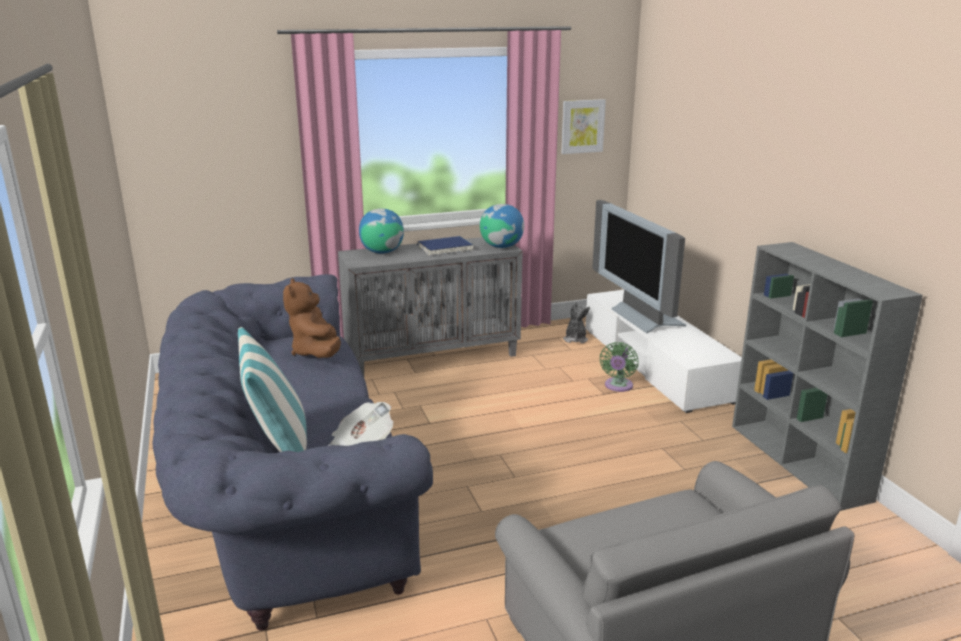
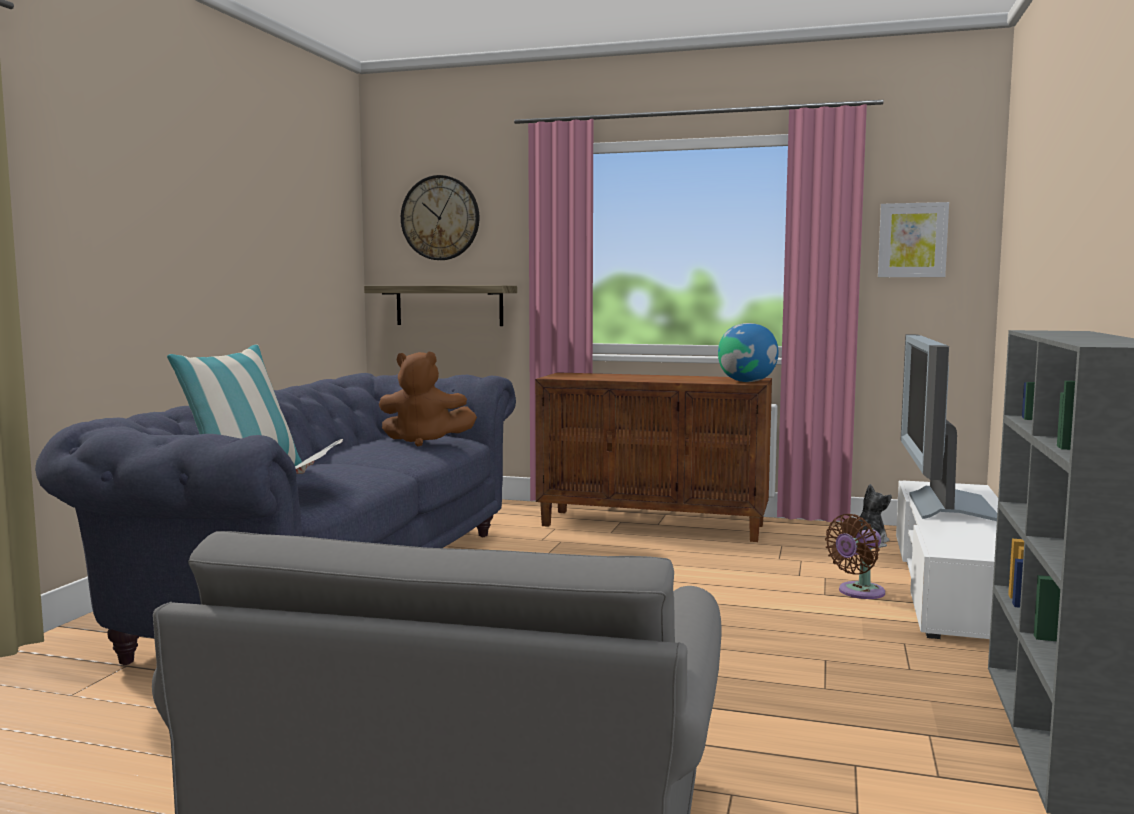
camera: 35 degrees right, 15 degrees down
brown plush toy [283,278,341,358] -> brown plush toy turned 105 degrees counterclockwise [379,351,477,446]
grey cabinet [338,237,523,376] -> brown cabinet [535,372,772,542]
globe [359,208,404,254] -> none
blue book [417,236,473,256] -> none
green fan [600,342,639,392] -> brown fan [825,514,885,599]
none -> shelf [364,286,517,326]
none -> wall clock [401,175,479,260]

